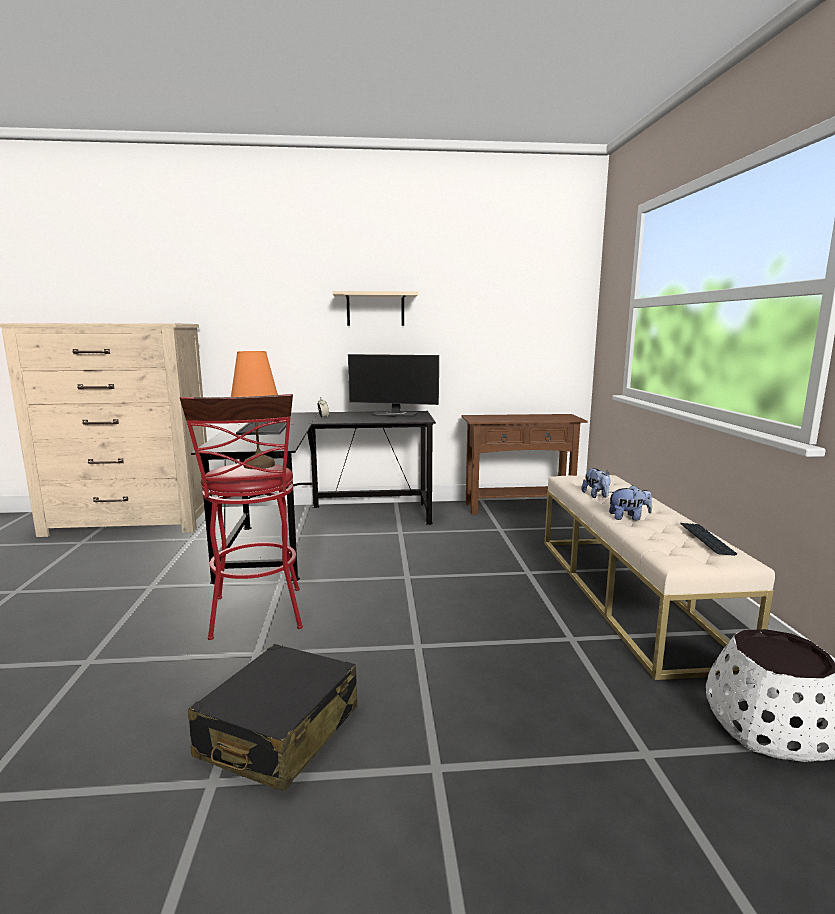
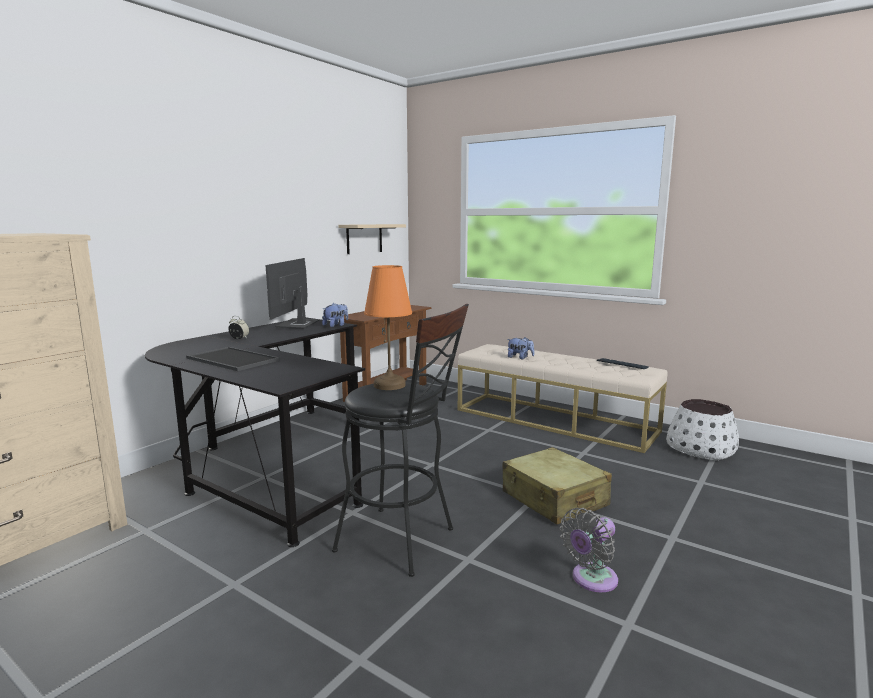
camera: 50 degrees left, 0 degrees up
red stool [180,394,303,640] -> black stool [332,304,469,577]
black suitcase [188,644,358,792] -> grey fan [560,508,618,592]
beige shelf [333,291,418,326] -> beige shelf moved to [338,224,406,254]
monitor [348,354,439,418] -> monitor turned 135 degrees clockwise [265,258,319,329]
plush toy [609,485,652,520] -> plush toy moved to [322,303,348,327]
none -> beige suitcase [503,447,612,525]

